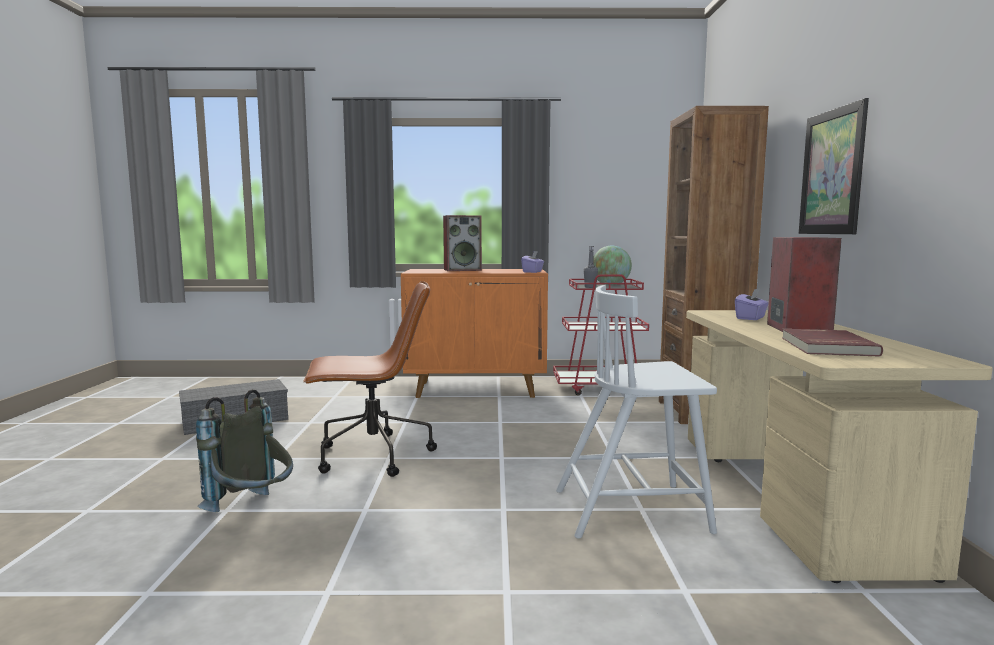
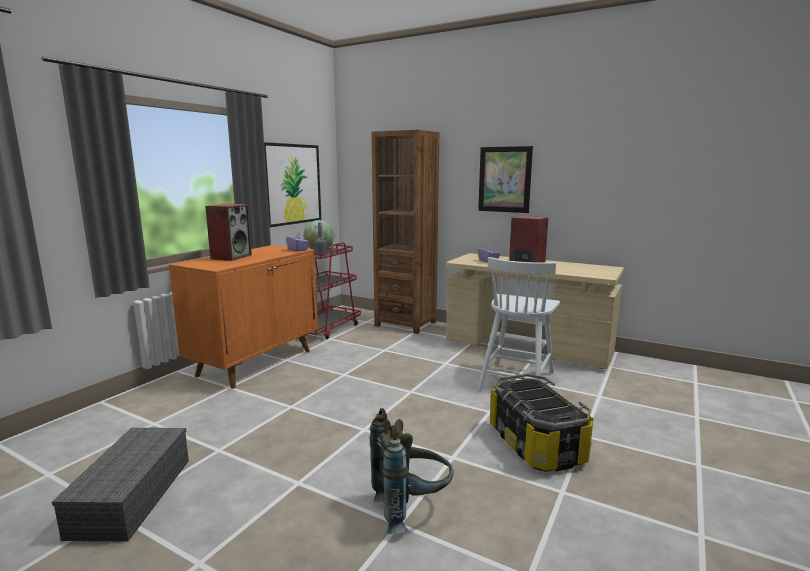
camera: 60 degrees left, 5 degrees up
brown office chair [303,281,437,477] -> none
red book [782,329,883,357] -> none
none -> picture [264,142,321,227]
none -> storage box [490,374,593,472]

